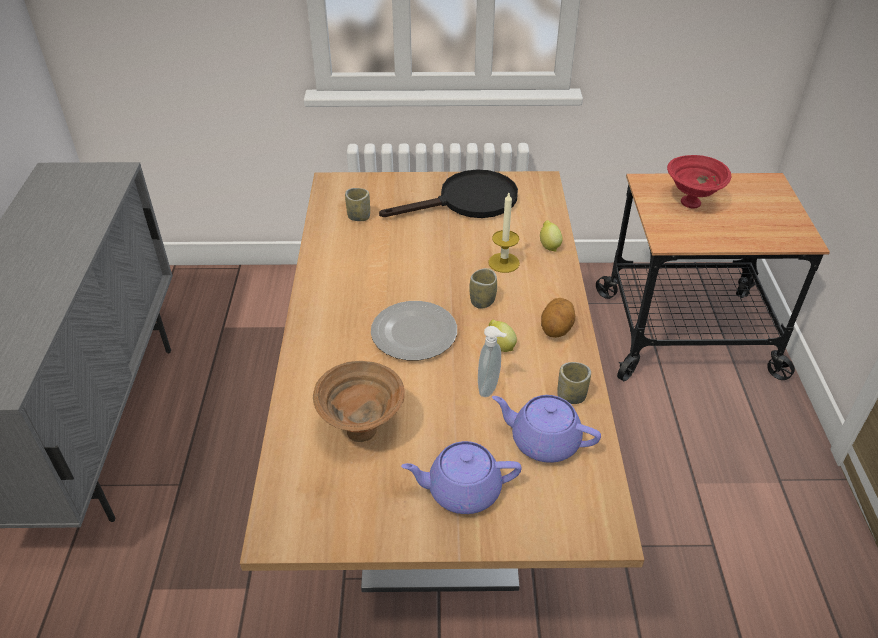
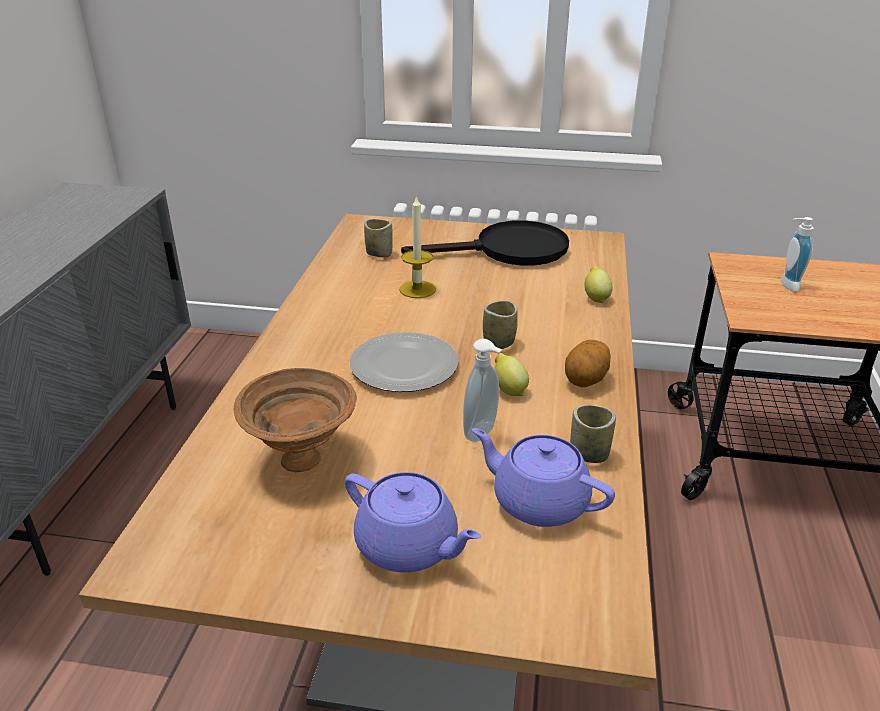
camera: 10 degrees right, 10 degrees down
purple teapot [401,441,521,514] -> purple teapot turned 150 degrees counterclockwise [345,472,481,572]
candle [488,193,520,273] -> candle moved to [399,195,436,298]
red bowl [667,155,731,209] -> soap dispenser [781,217,813,292]

